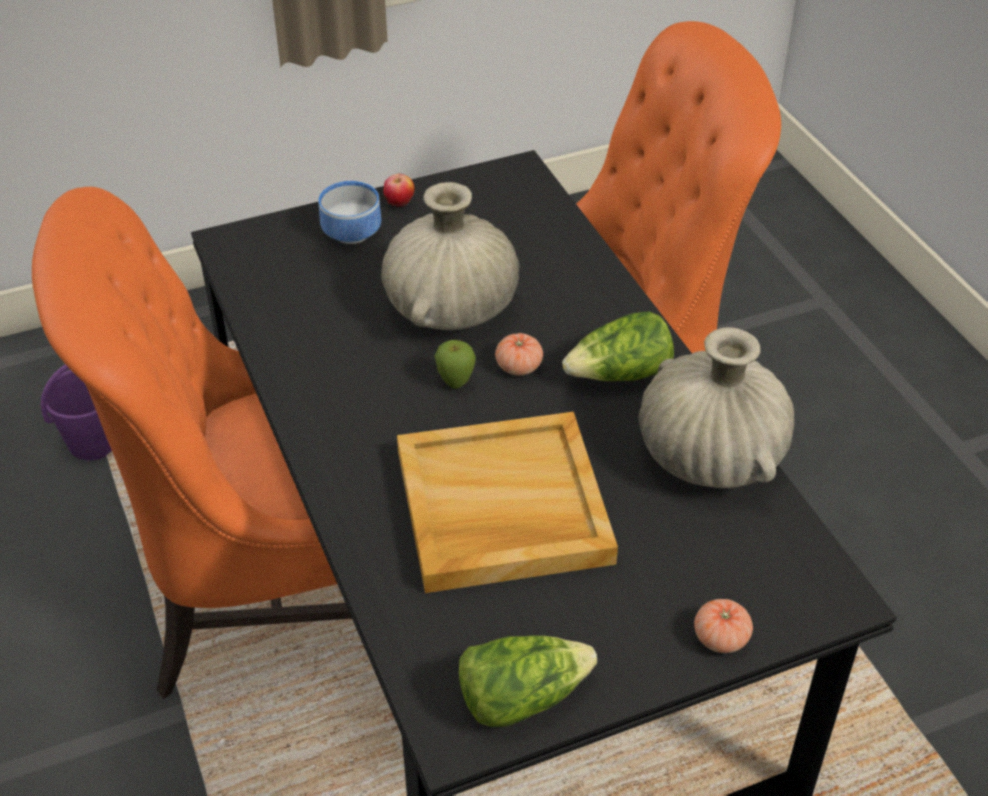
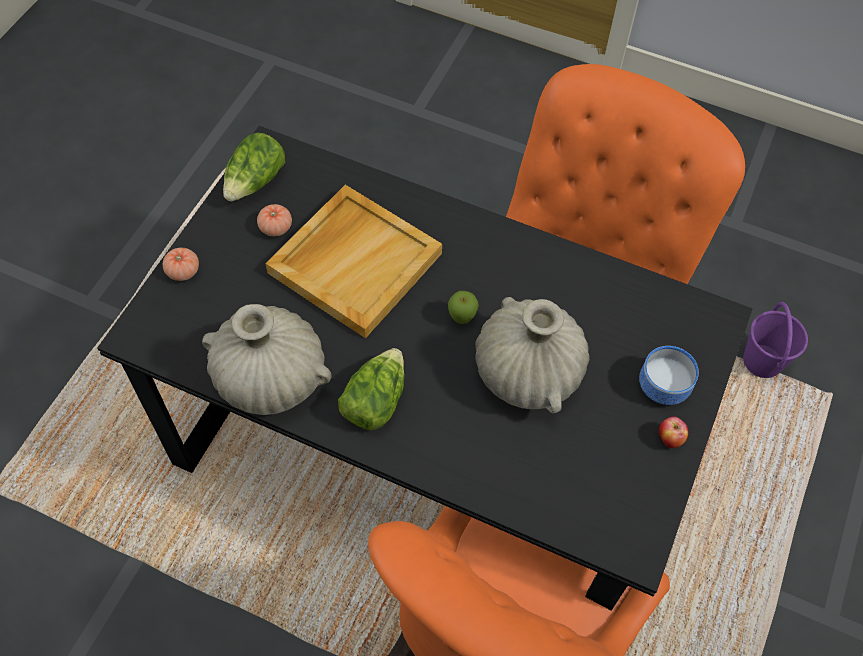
camera: 135 degrees right, 15 degrees up
tomato [495,333,543,375] -> tomato moved to [257,204,292,236]

